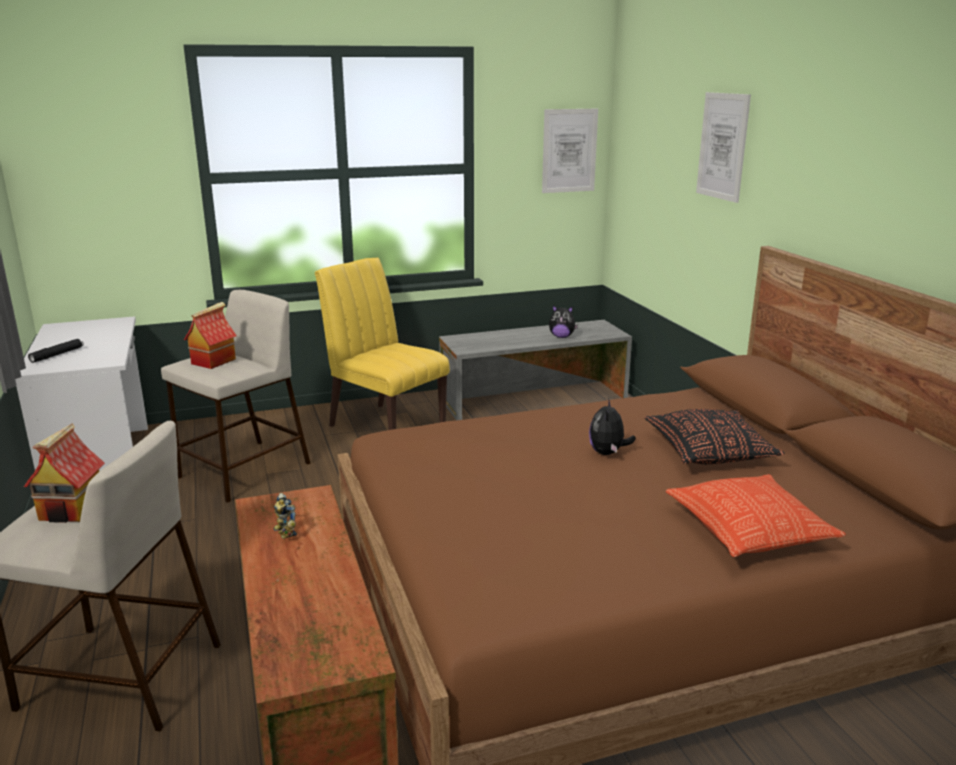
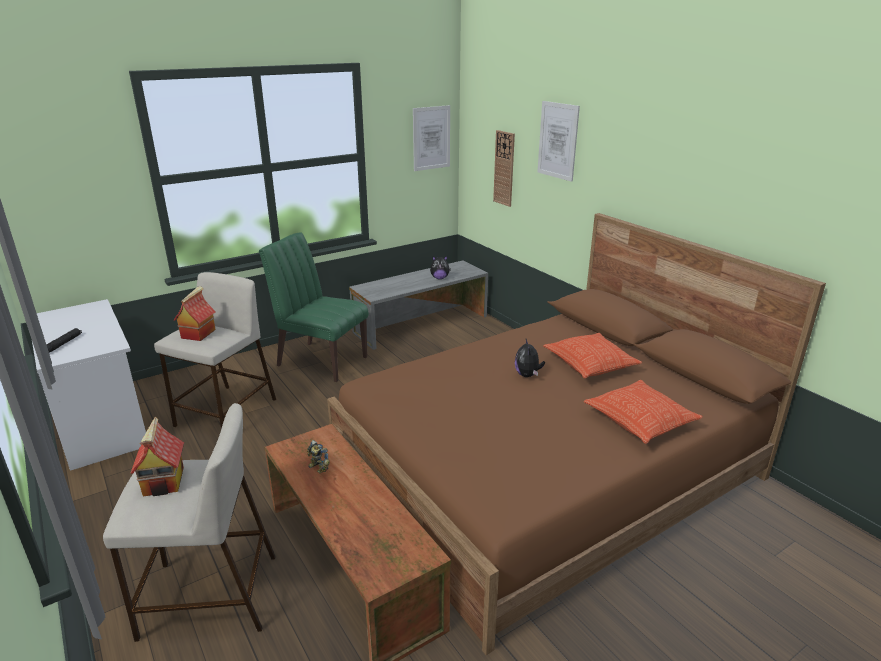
camera: 15 degrees left, 5 degrees up
yellow chair [315,258,450,430] -> green chair [259,232,369,382]
black pillow [644,409,784,464] -> orange pillow [543,333,642,378]
none -> wall clock [493,130,515,207]

